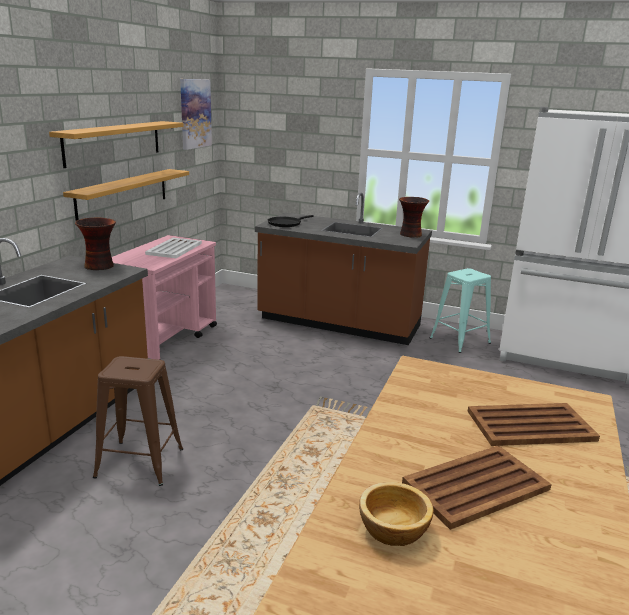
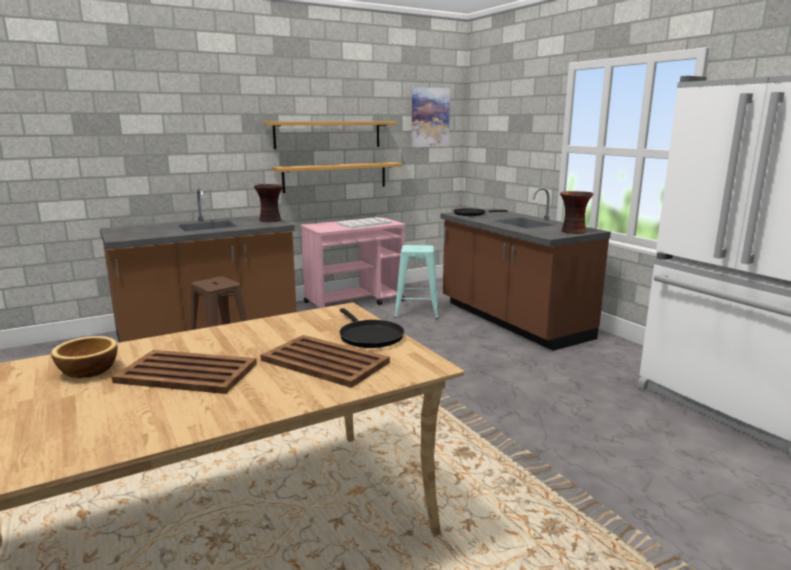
camera: 40 degrees right, 5 degrees down
turquoise stool [430,268,491,353] -> turquoise stool moved to [394,245,438,319]
none -> black frying pan [339,308,404,348]

